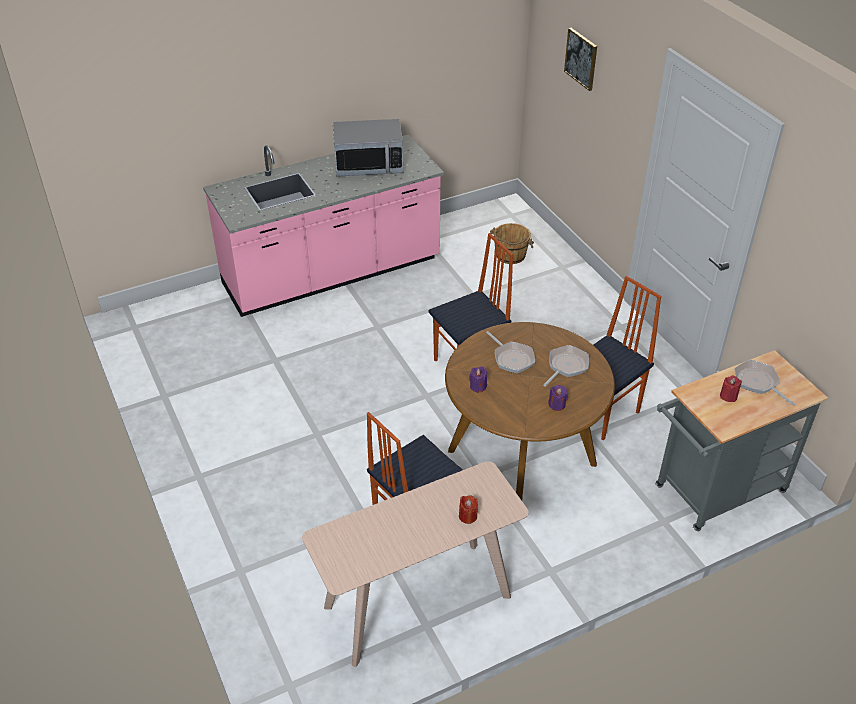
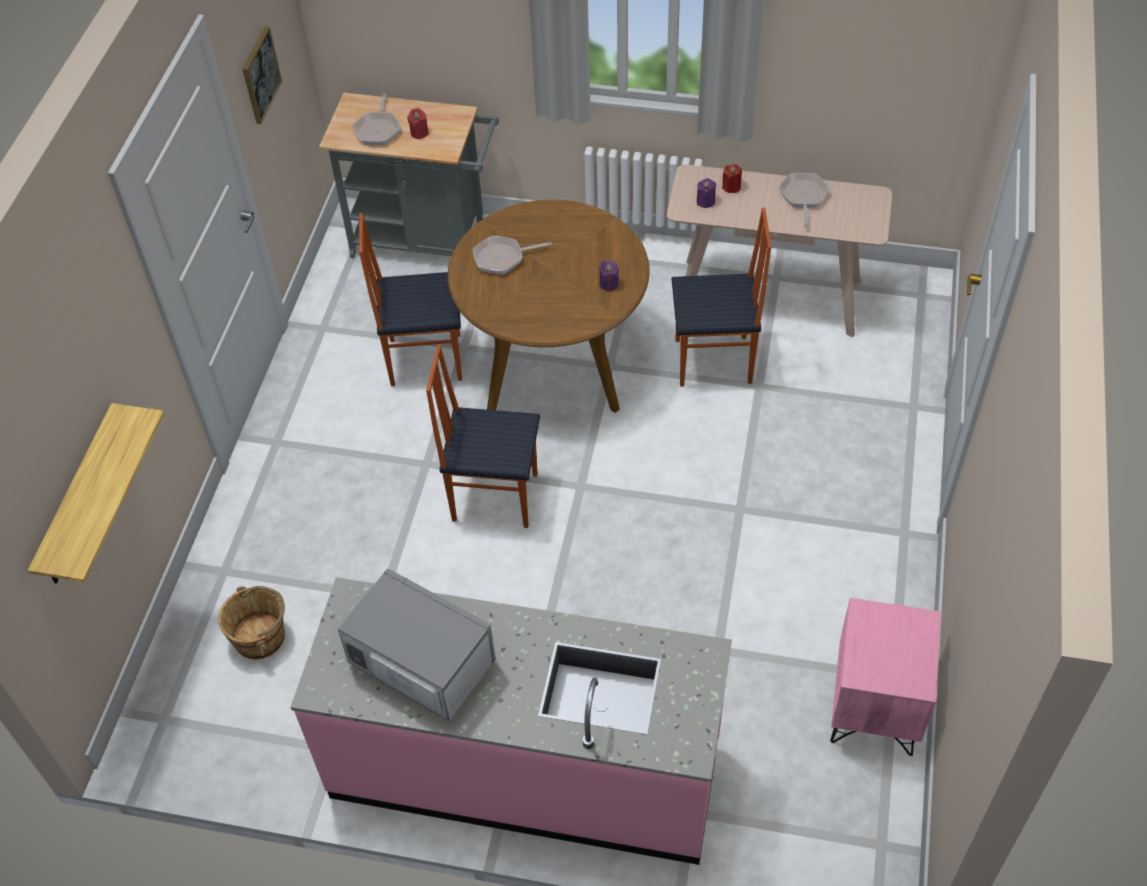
camera: 140 degrees left, 10 degrees up
frying pan [486,331,535,373] -> frying pan moved to [779,173,830,228]
purple candle [548,385,568,411] -> purple candle moved to [697,178,716,208]
picture [564,28,597,91] -> picture moved to [243,27,282,124]
none -> shelf [28,403,164,584]
none -> pink nightstand [830,598,941,756]

